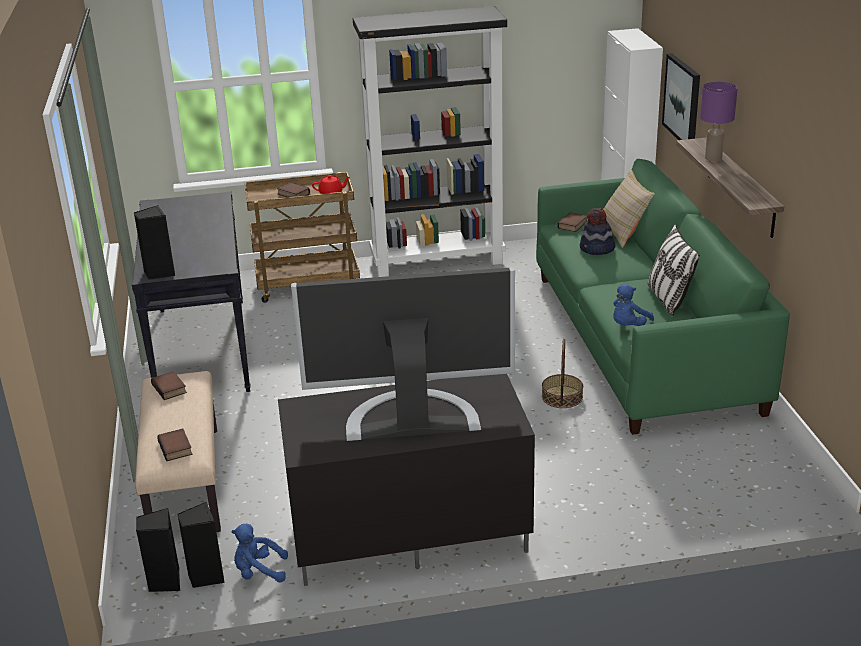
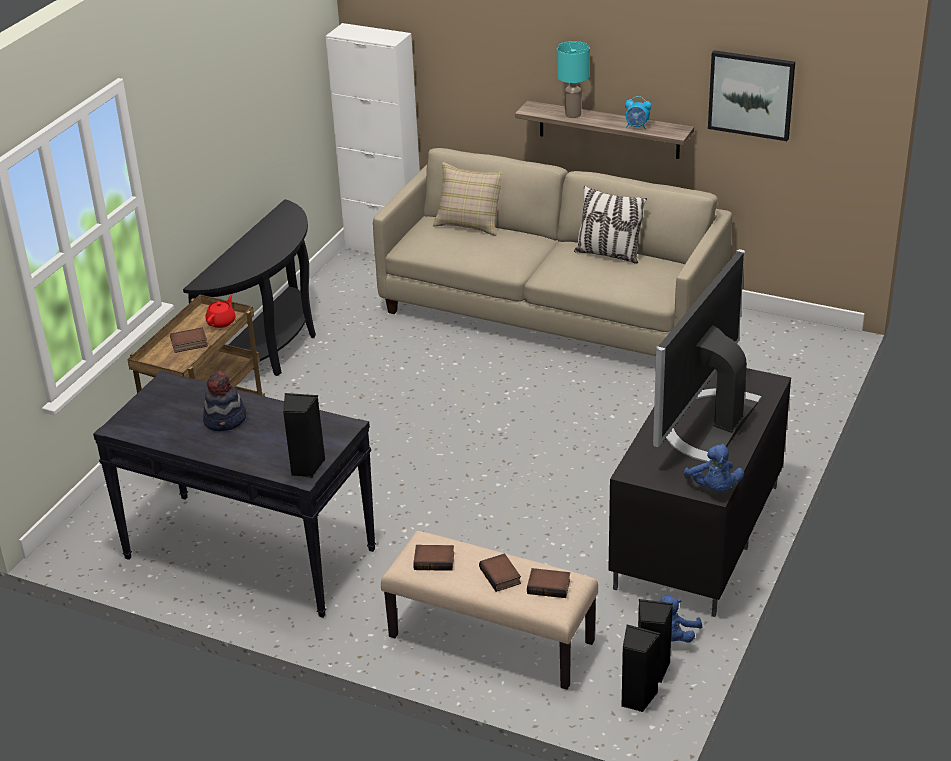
camera: 55 degrees left, 5 degrees up
black bookcase [353,6,507,277] -> black console table [183,199,316,376]
green sofa [536,159,790,435] -> beige sofa [373,148,732,356]
basket [542,339,583,408] -> none
book [557,212,587,232] -> book moved to [479,553,521,592]
hat [580,208,615,255] -> hat moved to [203,371,246,431]
blue plush toy [613,284,654,326] -> blue plush toy moved to [684,444,744,492]
picture [662,53,700,140] -> picture moved to [708,50,795,141]
purple table lamp [700,82,738,161] -> turquoise table lamp [557,41,590,118]
none -> alarm clock [625,96,651,129]

